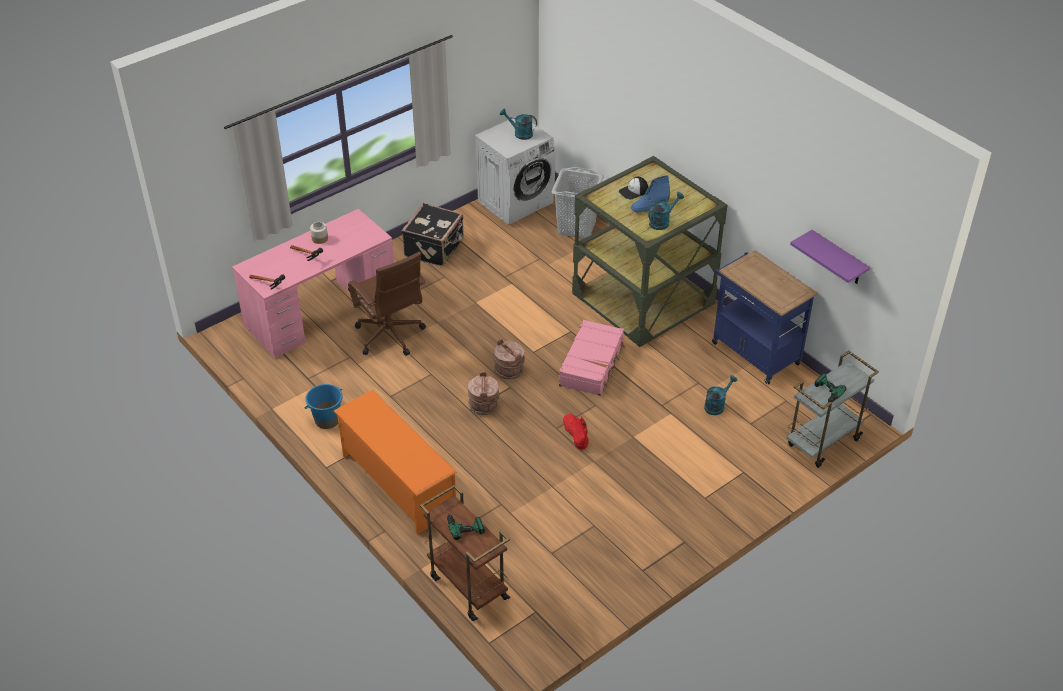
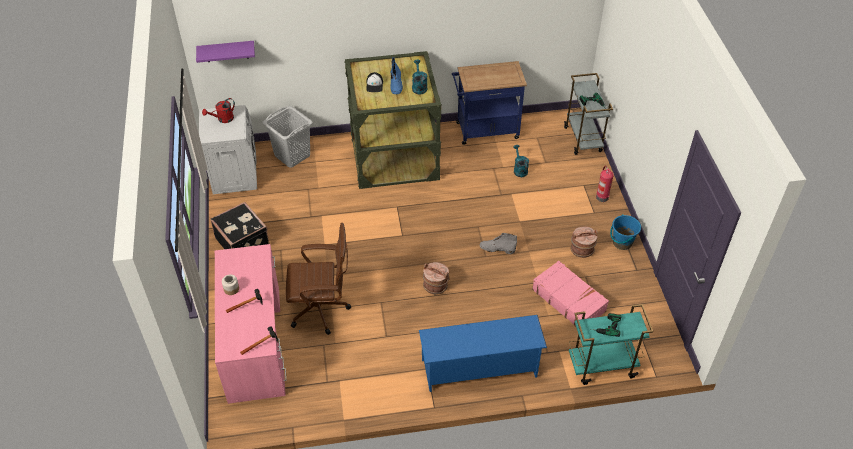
camera: 60 degrees left, 5 degrees up
blue bucket [304,384,343,429] -> blue bucket moved to [610,214,641,250]
orange shoe rack [334,390,457,535] -> blue shoe rack [419,315,547,392]
brown cart [420,485,511,621] -> turquoise cart [569,304,653,385]
brown bucket [494,339,525,379] -> brown bucket moved to [571,227,598,258]
turquoise watering can [500,108,537,140] -> red watering can [202,98,235,123]
pink suitcase [559,320,625,396] -> pink suitcase moved to [532,261,609,327]
red boot [563,414,589,450] -> grey boot [480,233,517,254]
purple shelf [790,230,870,284] -> purple shelf moved to [196,41,255,63]
none -> fire extinguisher [596,166,614,202]

